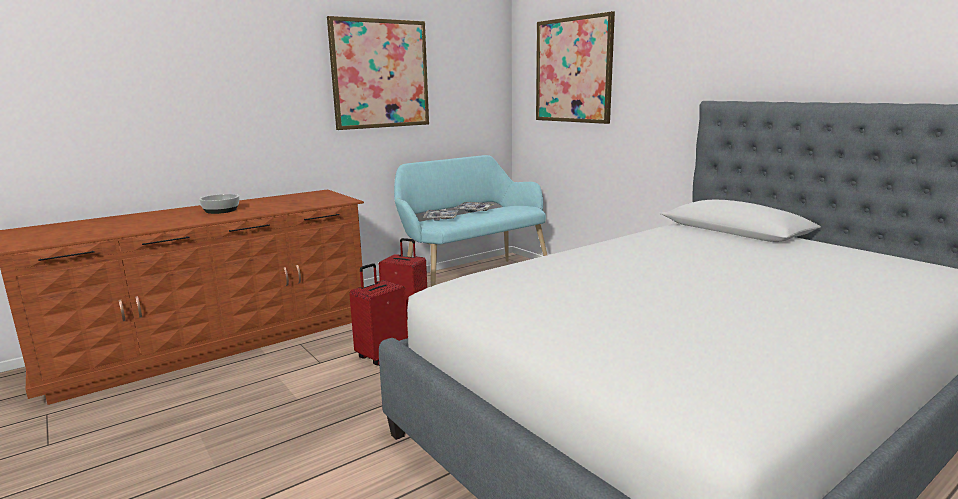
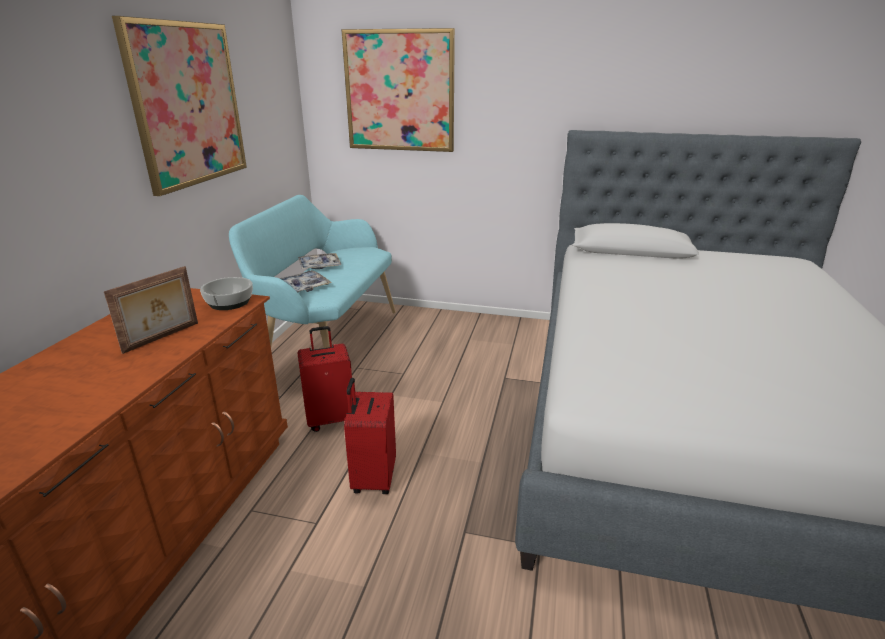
camera: 40 degrees left, 10 degrees up
bowl [199,194,240,214] -> bowl moved to [200,277,253,310]
none -> picture frame [104,266,198,354]

